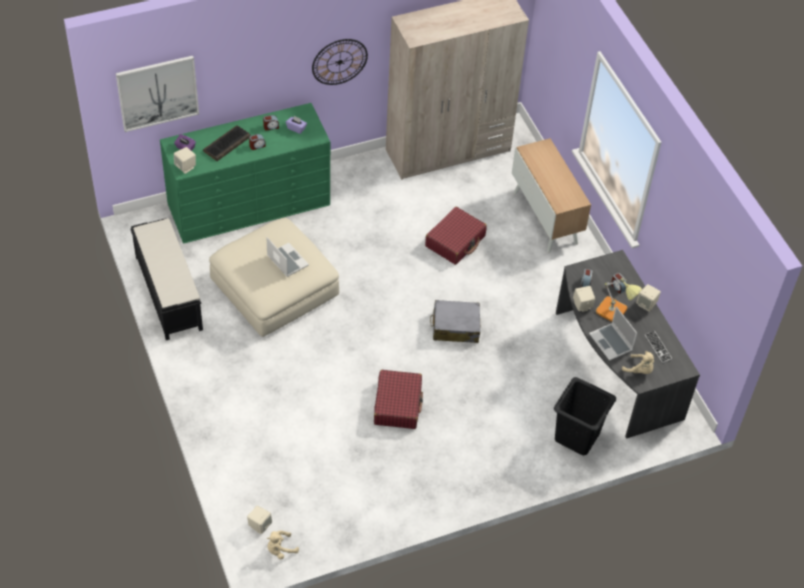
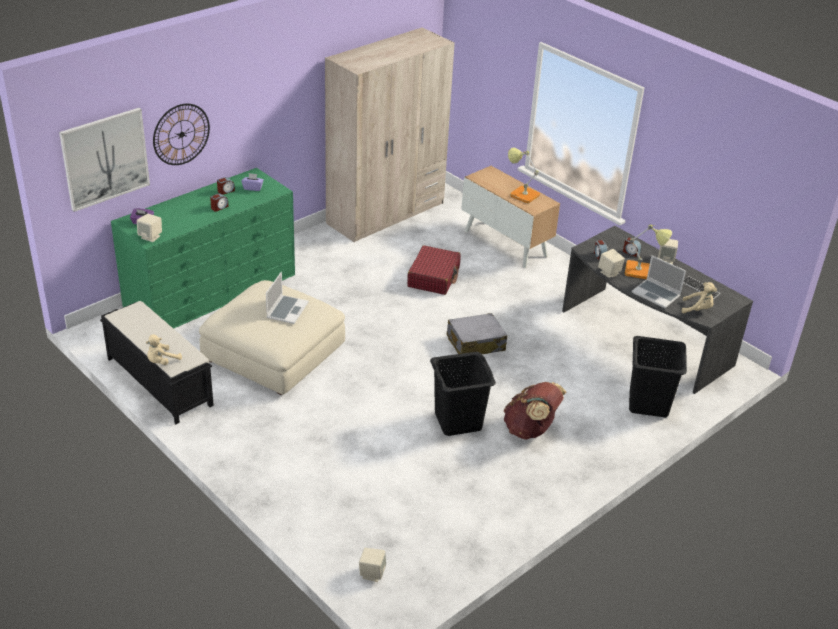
camera: 20 degrees left, 15 degrees down
keyboard [203,125,251,161] -> none
laptop [266,237,309,277] -> laptop turned 75 degrees clockwise [266,272,309,324]
beige plush toy [267,531,299,559] -> beige plush toy moved to [146,334,182,365]
wall clock [312,39,368,85] -> wall clock moved to [153,103,210,165]
red suitcase [374,370,423,429] -> black laundry basket [430,352,496,436]
none -> brown backpack [504,382,566,440]
none -> table lamp [508,148,540,203]

